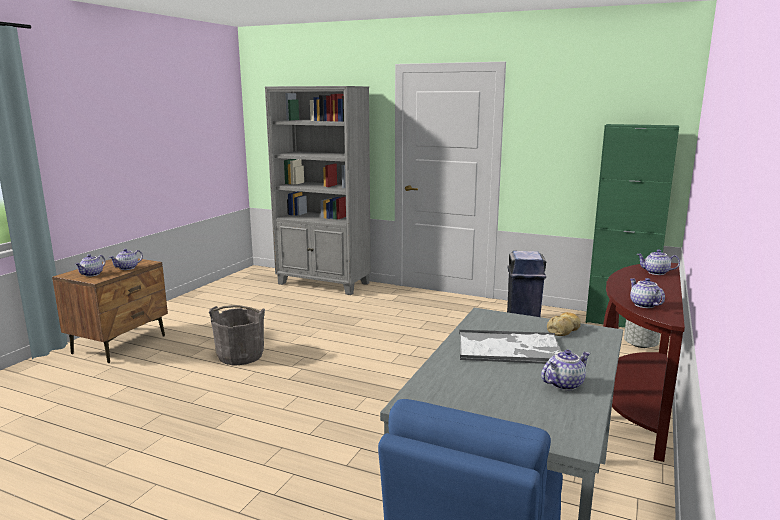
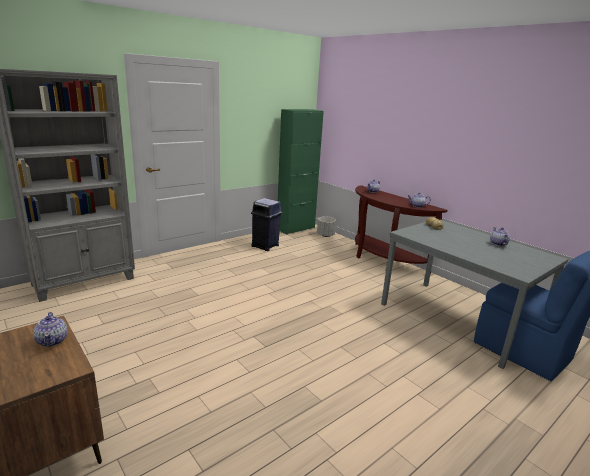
camera: 65 degrees left, 5 degrees up
teapot [75,254,105,277] -> none
grey bucket [209,305,265,365] -> none
tray [459,330,561,364] -> none

